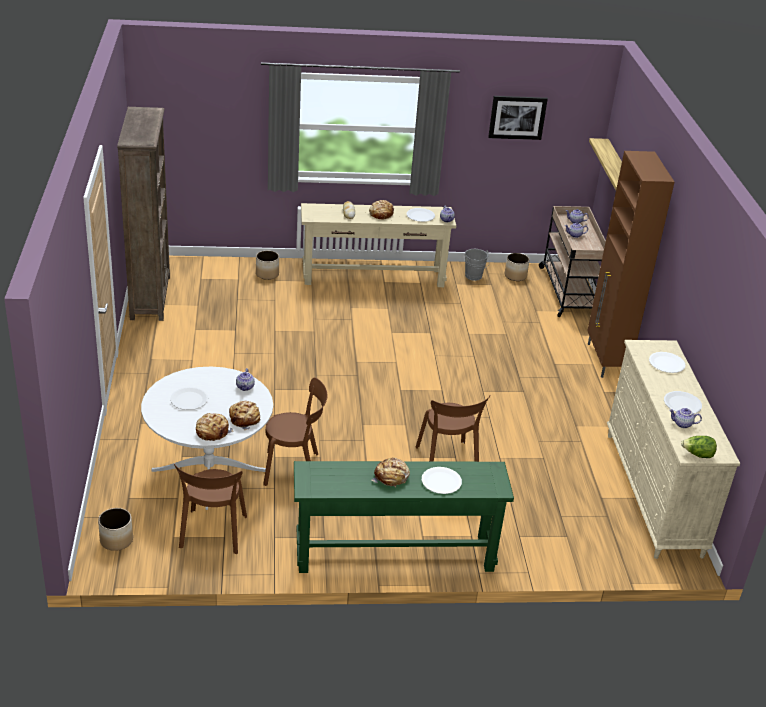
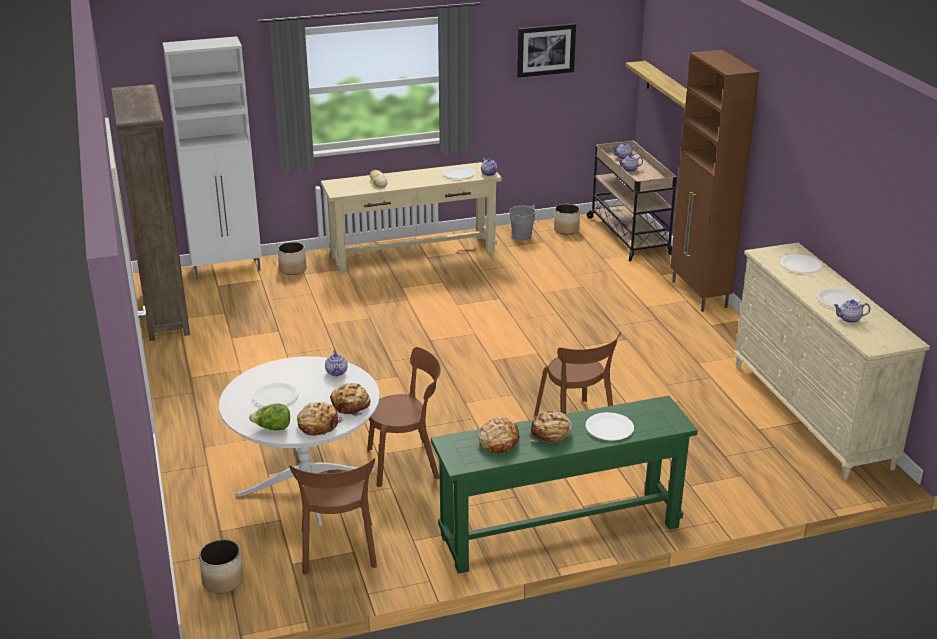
camera: 10 degrees left, 5 degrees down
bread [369,200,394,219] -> bread moved to [478,417,520,453]
lettuce [681,436,717,458] -> lettuce moved to [249,403,290,430]
none -> white cabinet [163,36,262,279]

